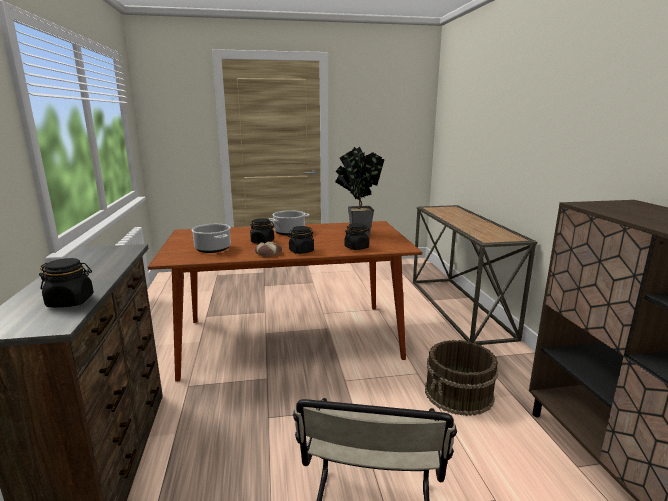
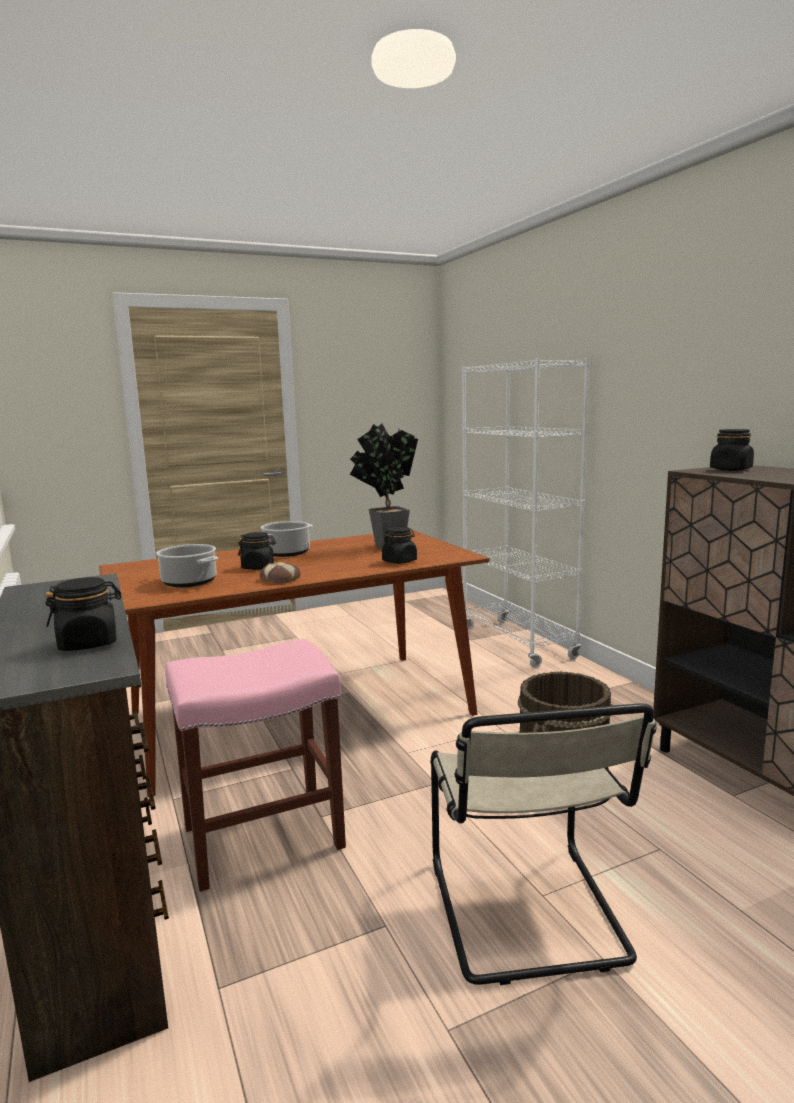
camera: 15 degrees left, 5 degrees down
black jar [288,226,314,254] -> black jar moved to [710,429,754,471]
console table [413,205,537,345] -> white bookcase [462,358,590,668]
none -> pink stool [165,639,346,892]

